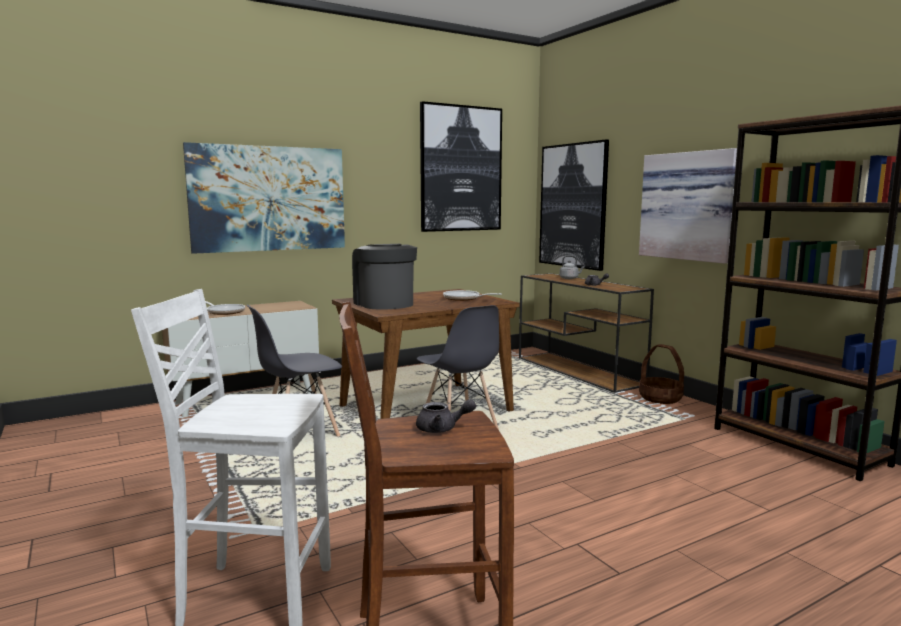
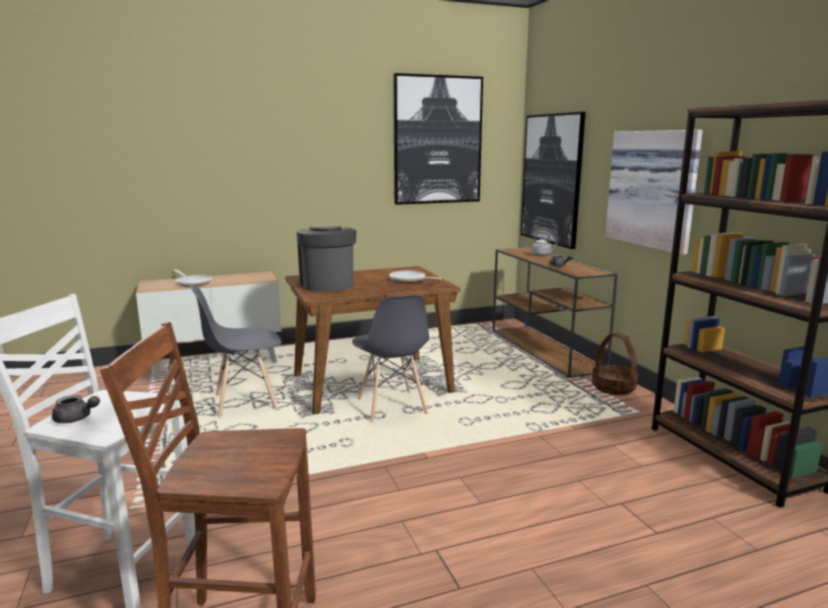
camera: 10 degrees right, 5 degrees up
picture [183,142,345,254] -> none
grey teapot [416,399,476,433] -> grey teapot moved to [52,395,100,423]

